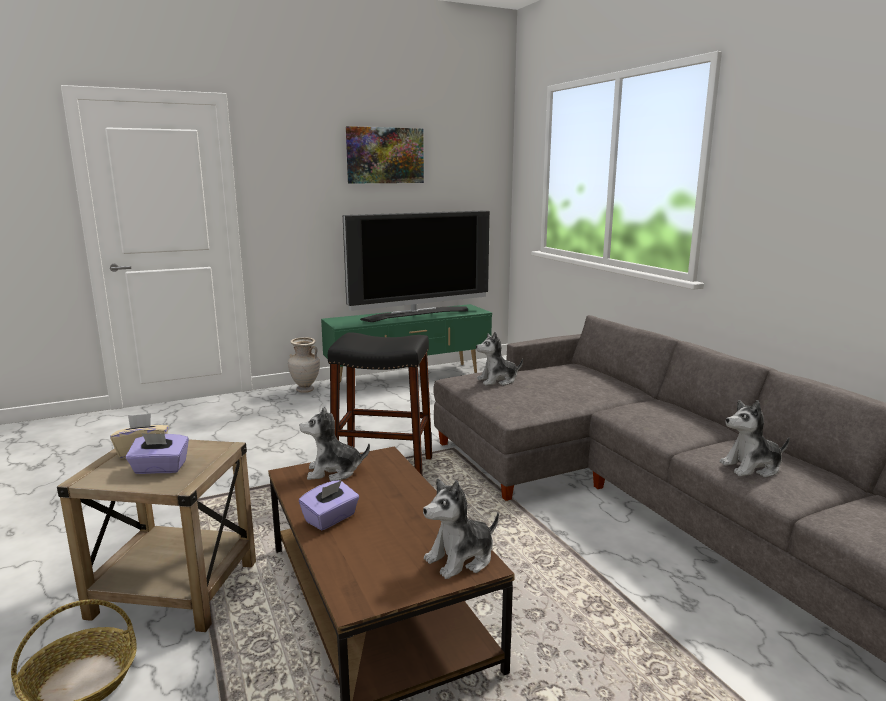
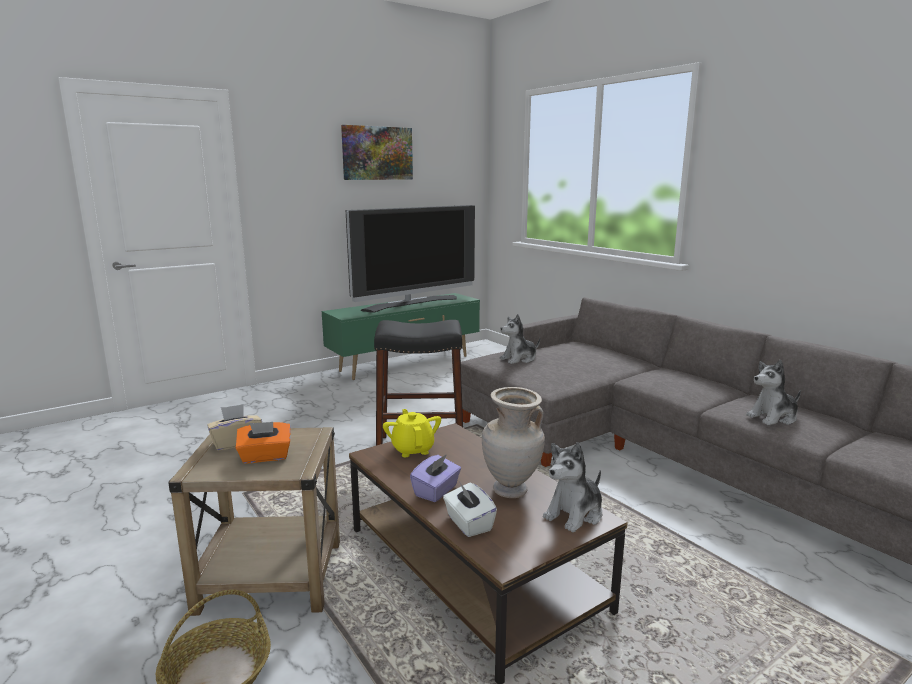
camera: 10 degrees left, 0 degrees up
purple tissue box [126,433,189,474] -> orange tissue box [236,422,291,464]
beige vase [288,337,320,393] -> beige vase moved to [482,387,545,498]
plush toy [299,407,370,481] -> yellow teapot [383,409,441,457]
none -> white tissue box [443,482,497,537]

